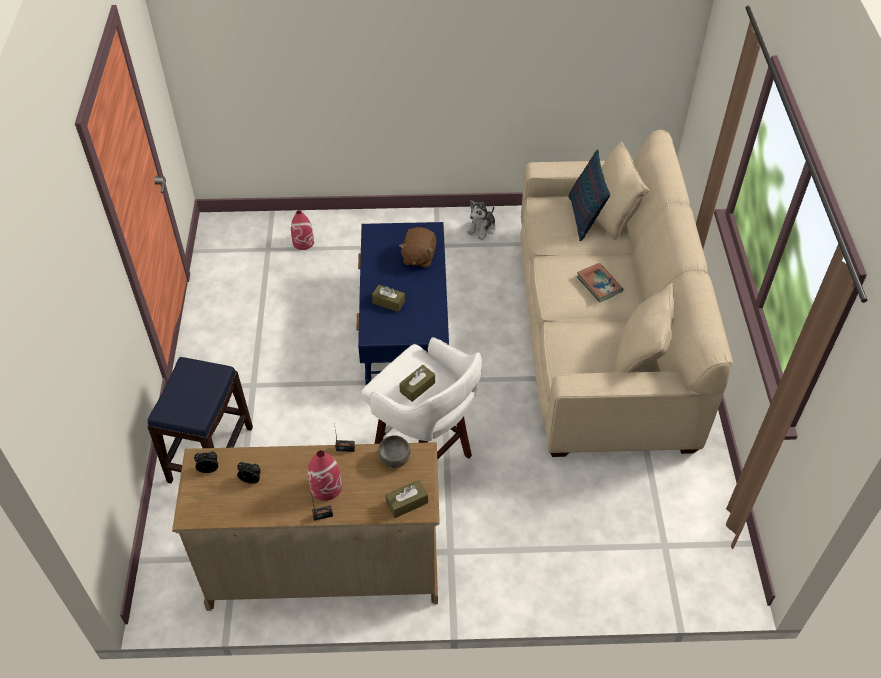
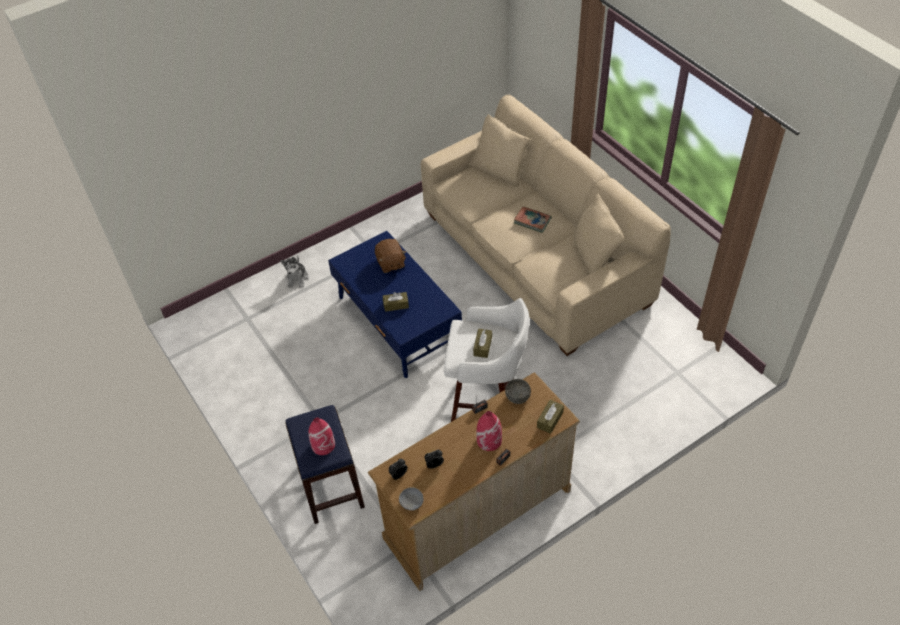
camera: 30 degrees left, 0 degrees up
red vase [291,210,314,250] -> red vase moved to [309,417,335,455]
plush toy [467,200,496,241] -> plush toy moved to [280,256,309,288]
blue pillow [569,150,610,241] -> none
none -> grey bowl [399,487,423,511]

